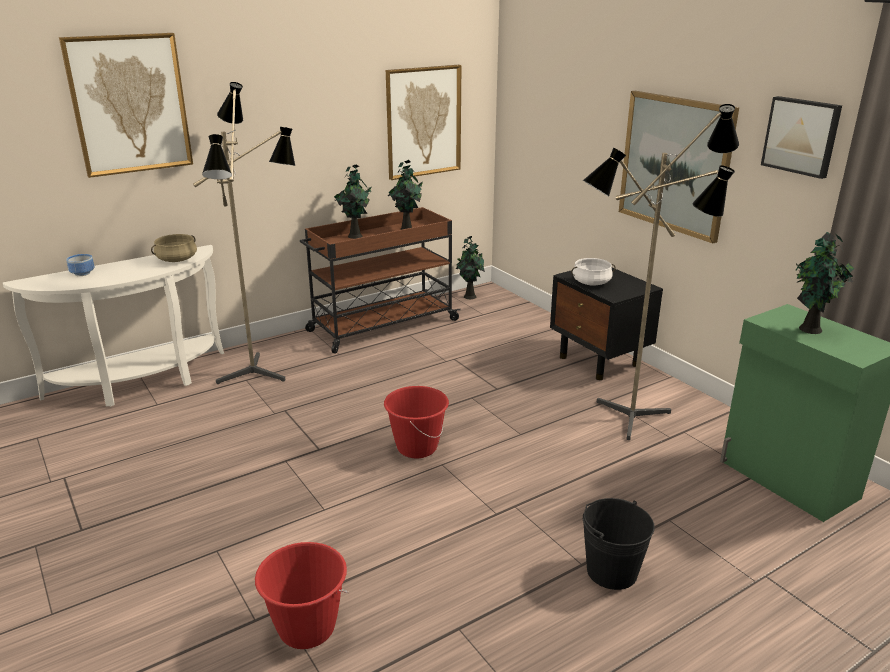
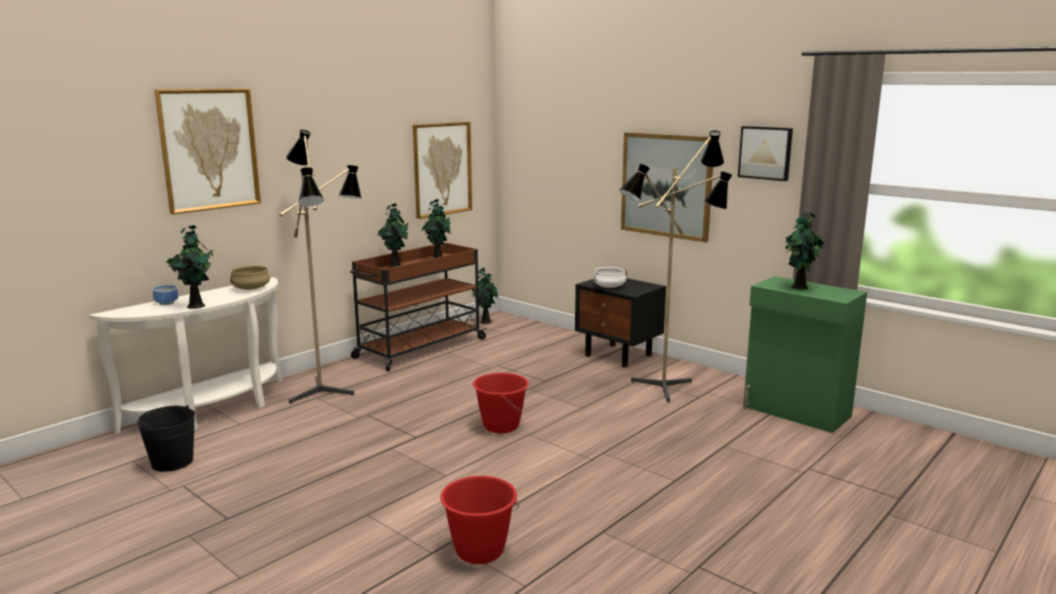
camera: 15 degrees left, 10 degrees down
black bucket [583,498,655,590] -> black bucket moved to [137,405,195,472]
none -> potted plant [166,225,213,309]

